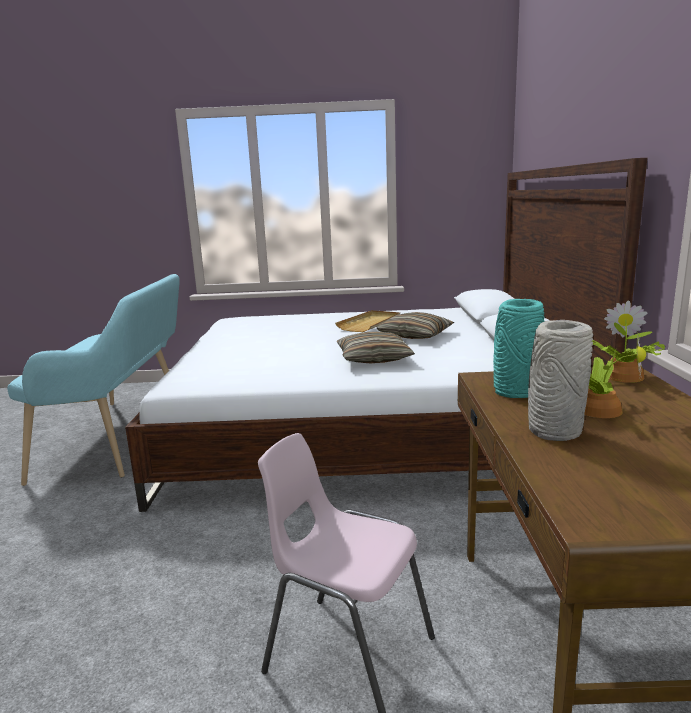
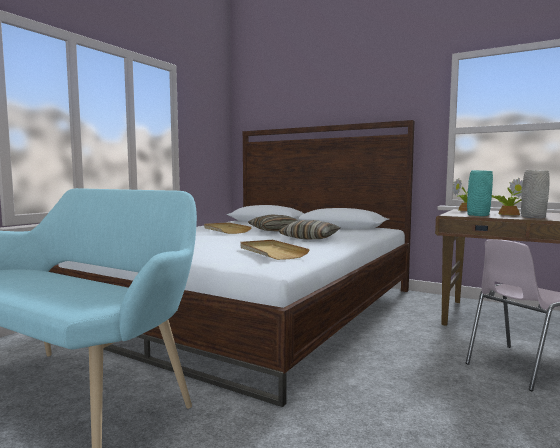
camera: 60 degrees left, 10 degrees down
none -> beige tray [240,240,310,260]

